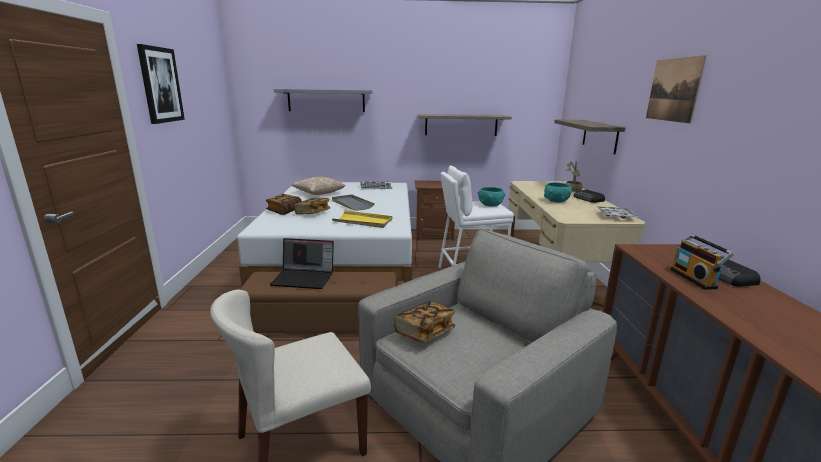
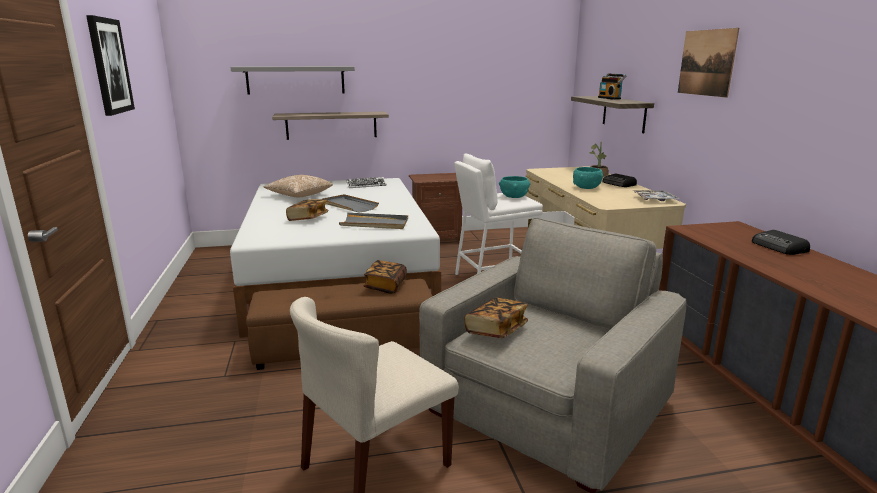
camera: 10 degrees left, 0 degrees up
book [266,194,301,215] -> book moved to [363,260,407,294]
laptop [269,238,334,289] -> none
yellow tray [332,210,392,228] -> grey tray [339,213,408,229]
shelf [418,114,512,136] -> shelf moved to [272,112,389,140]
radio [671,234,734,290] -> radio moved to [598,74,627,100]

